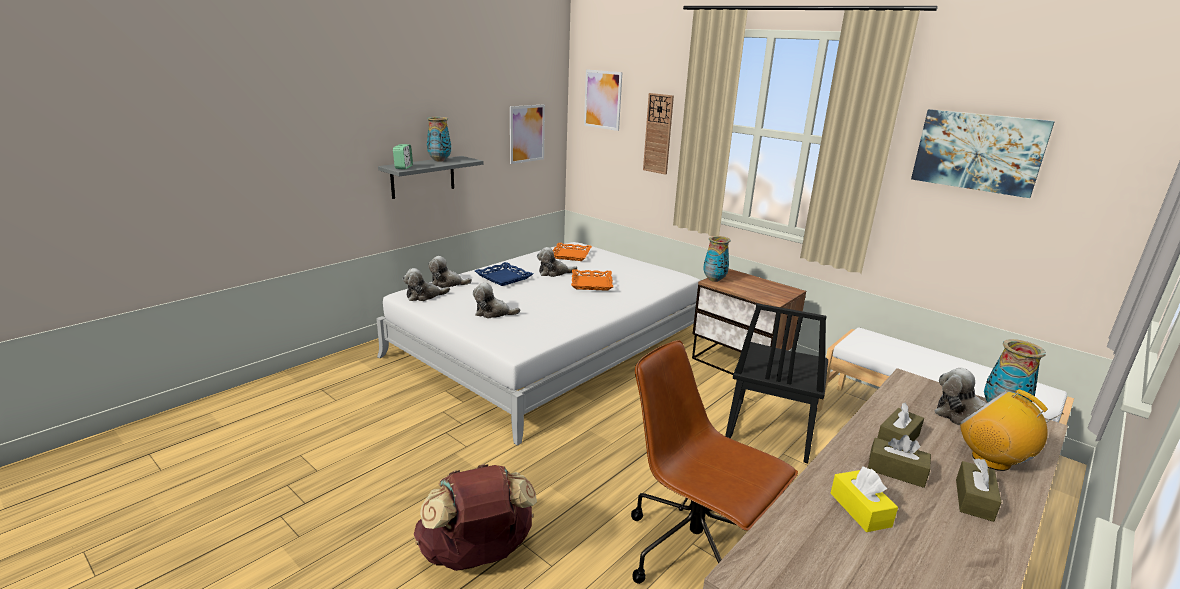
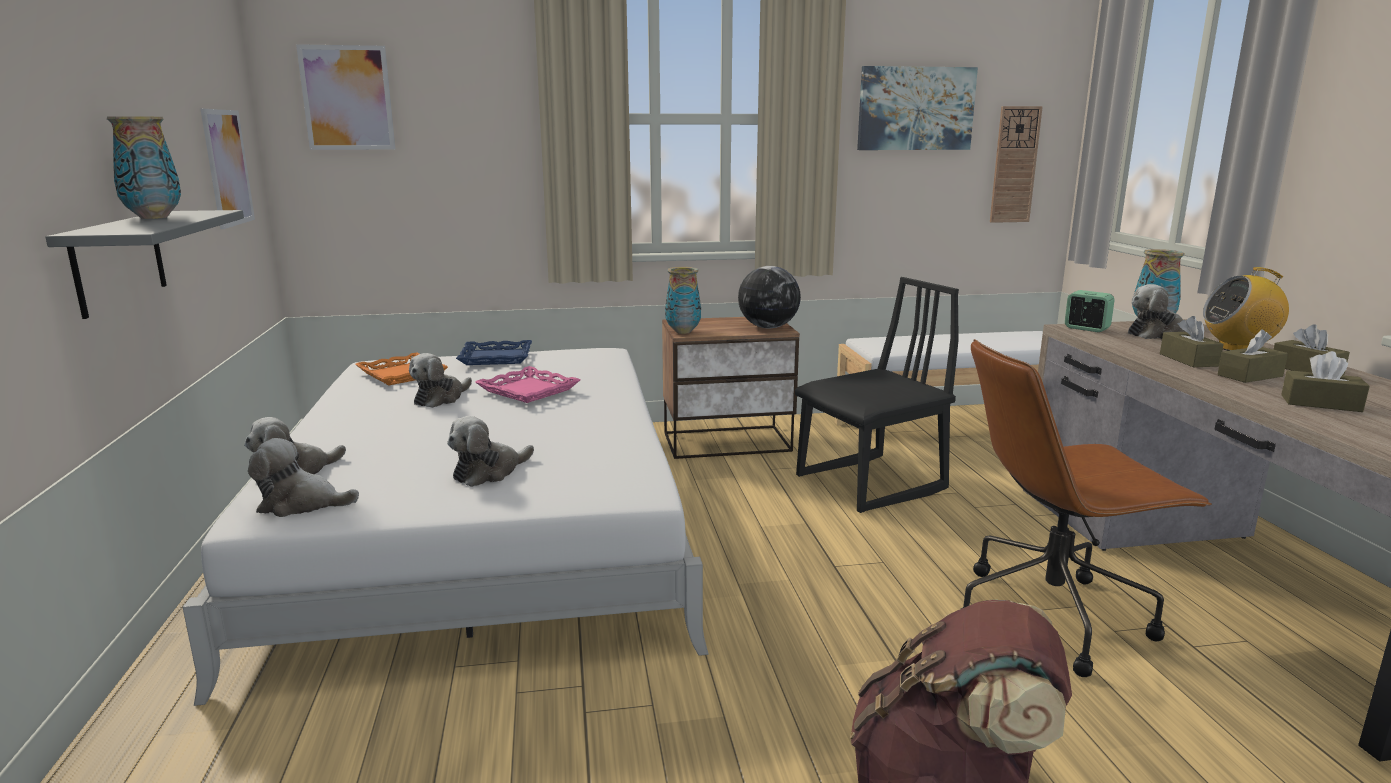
camera: 50 degrees left, 5 degrees down
alarm clock [393,144,413,169] -> alarm clock moved to [1065,290,1115,332]
plush toy [402,268,450,301] -> plush toy turned 75 degrees clockwise [248,438,359,517]
blue tray [475,262,533,286] -> blue tray moved to [456,340,532,365]
orange tray [571,269,613,291] -> pink tray [475,366,580,403]
wall clock [643,93,674,175] -> wall clock moved to [990,106,1043,223]
black chair [725,303,828,463] -> black chair turned 90 degrees counterclockwise [795,277,959,513]
yellow tissue box [831,466,898,532] -> brown tissue box [1281,351,1370,412]
none -> globe [738,266,801,329]

